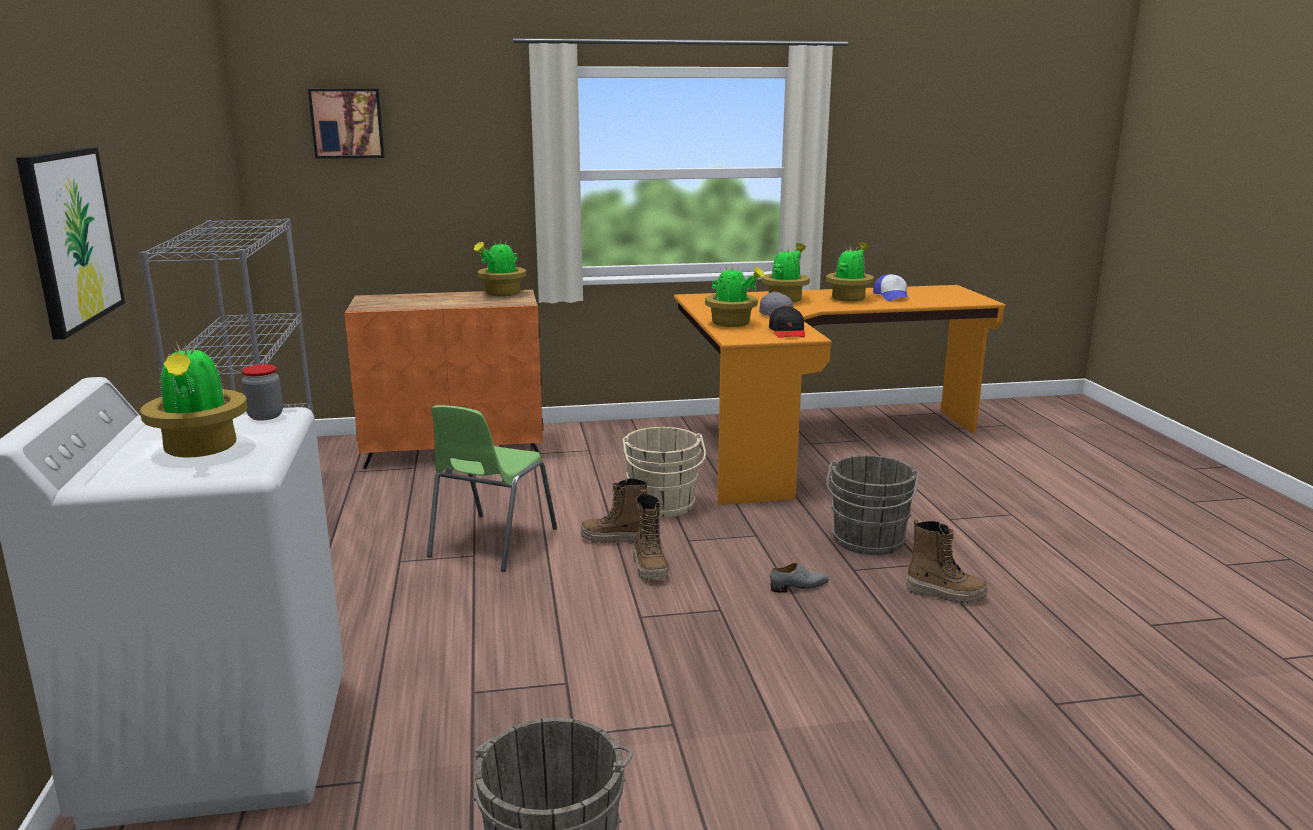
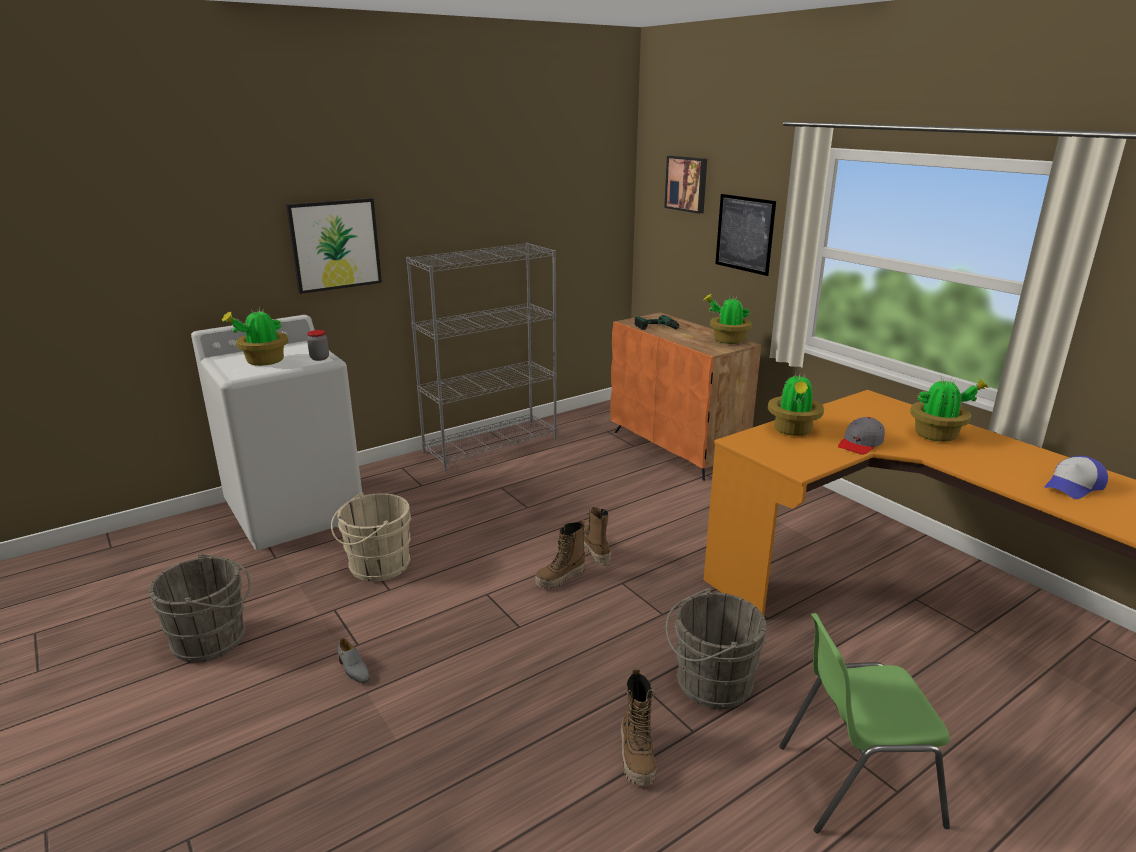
camera: 65 degrees right, 5 degrees up
green chair [427,405,557,572] -> green chair moved to [779,613,950,834]
beige bucket [622,427,706,518] -> beige bucket moved to [331,492,411,582]
black cap [769,305,805,338] -> none
grey shoe [770,563,829,593] -> grey shoe moved to [337,638,370,684]
potted plant [826,242,874,301] -> none
none -> power drill [635,315,681,330]
none -> picture [715,194,776,276]

